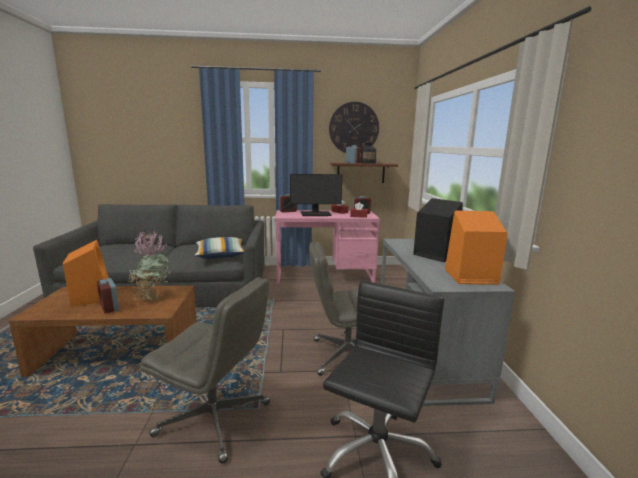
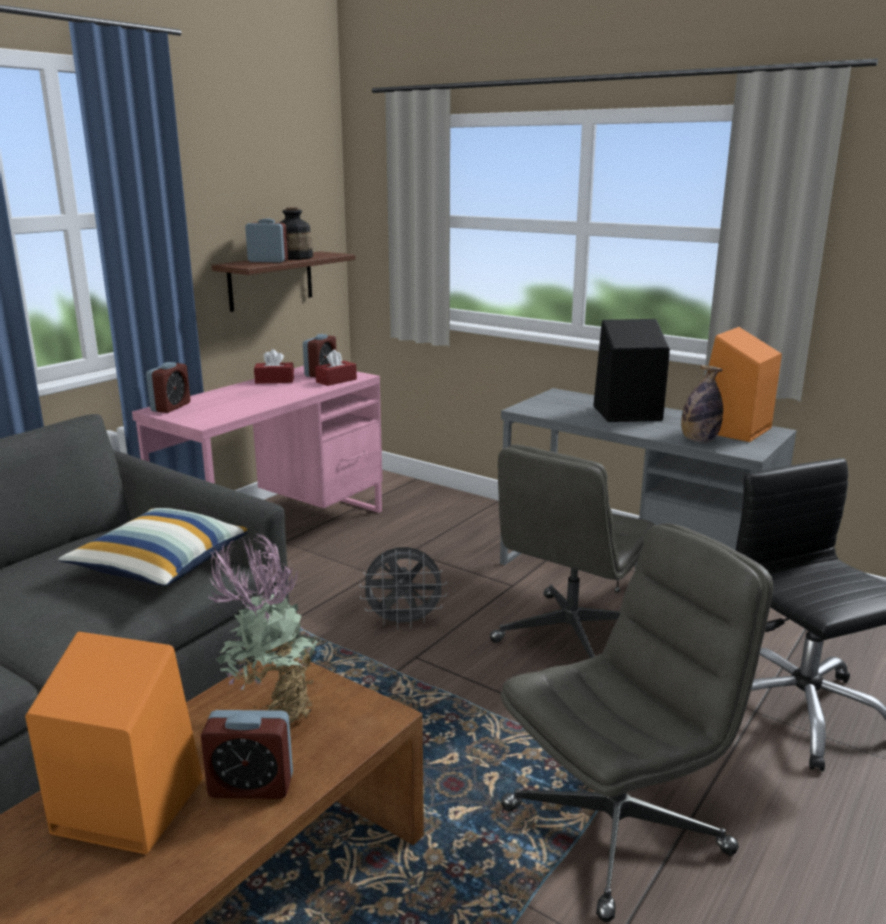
camera: 50 degrees left, 5 degrees up
monitor [290,174,342,216] -> none
wall clock [329,102,379,153] -> none
none -> grey fan [359,547,447,629]
none -> bottle [681,365,723,442]

